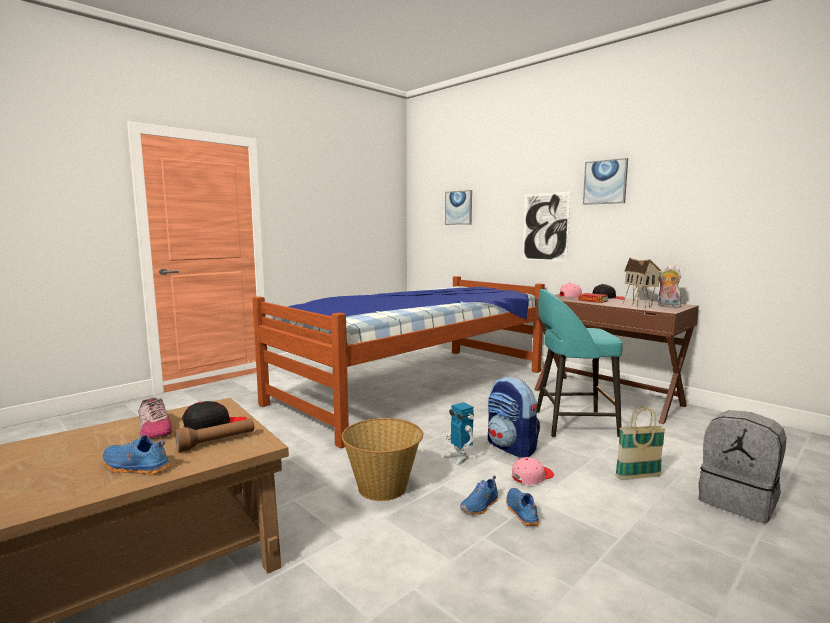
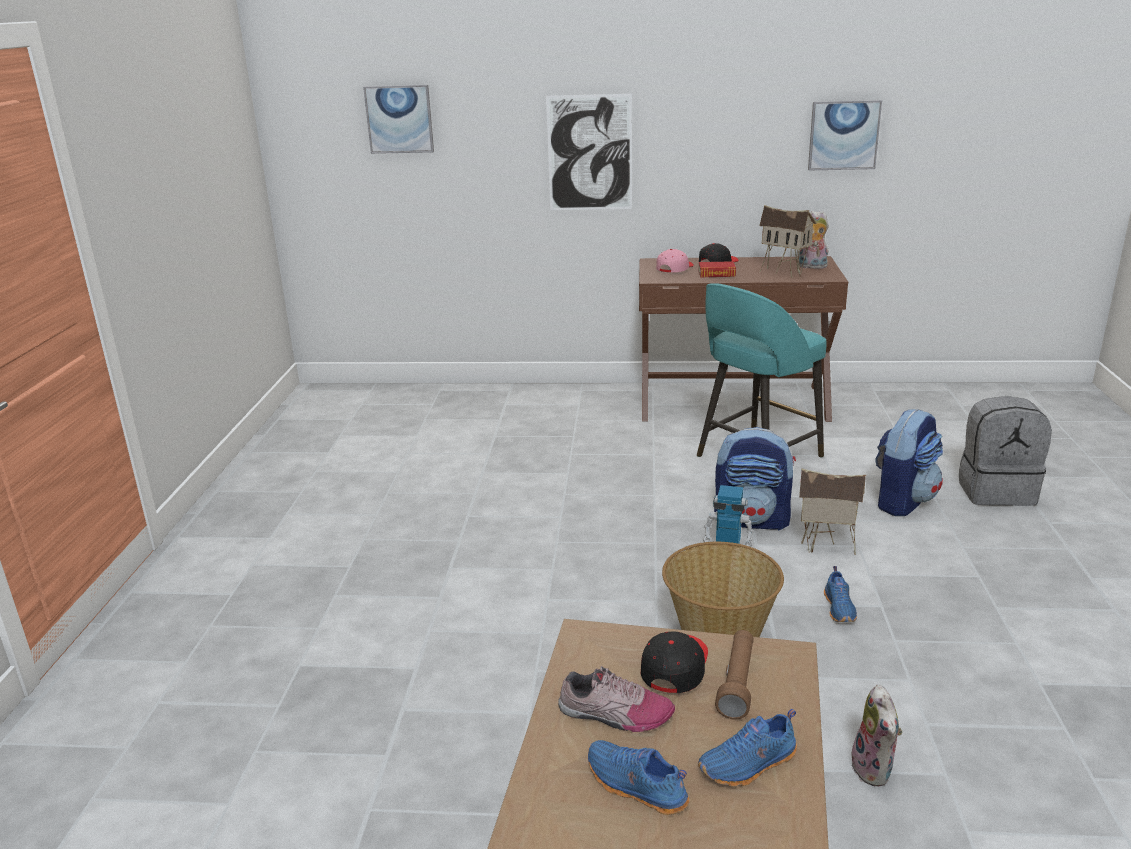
camera: 40 degrees left, 15 degrees up
bed [252,276,545,448] -> none
blue shoe [506,488,539,526] -> blue shoe moved to [588,740,689,815]
pink cap [512,457,554,485] -> toy house [799,468,866,555]
picture [583,158,628,205] -> picture moved to [808,100,882,170]
basket [615,406,666,480] -> backpack [875,408,943,516]
none -> plush toy [848,685,903,787]

